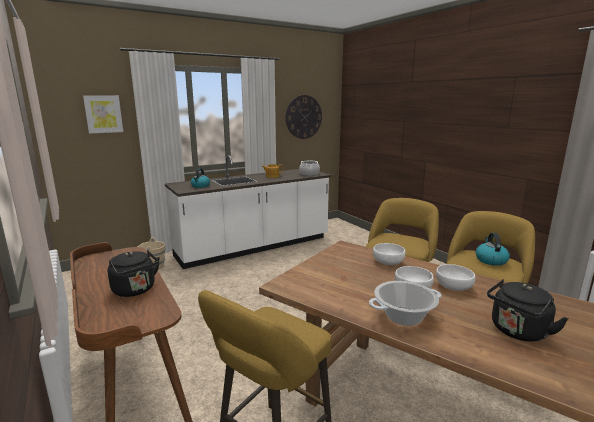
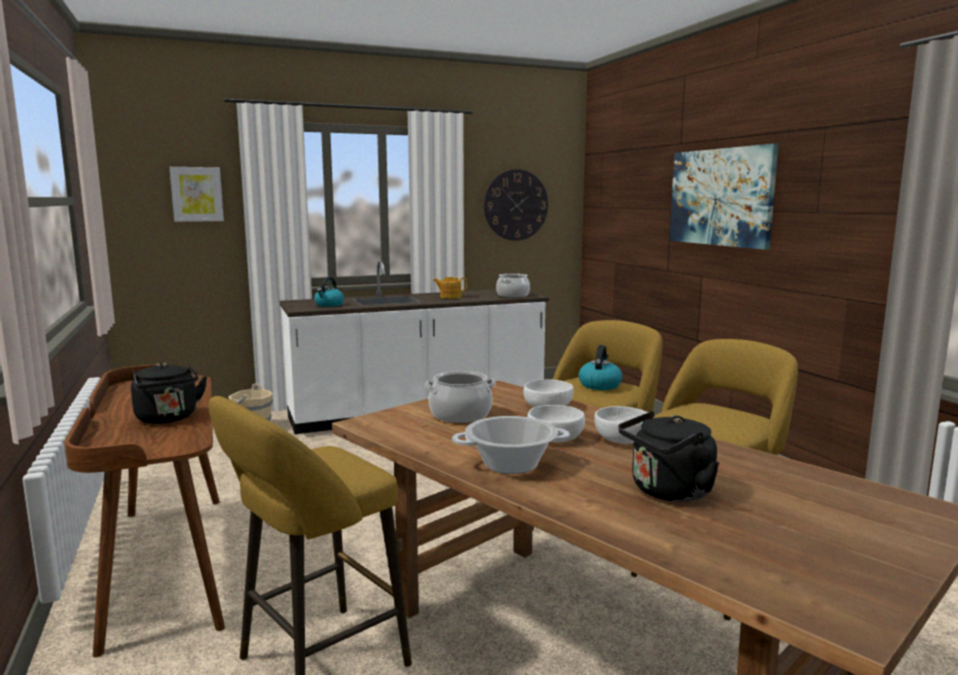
camera: 10 degrees right, 5 degrees down
kettle [475,233,510,266] -> kettle moved to [579,345,622,390]
none -> cooking pot [425,371,496,423]
none -> picture [669,143,779,250]

